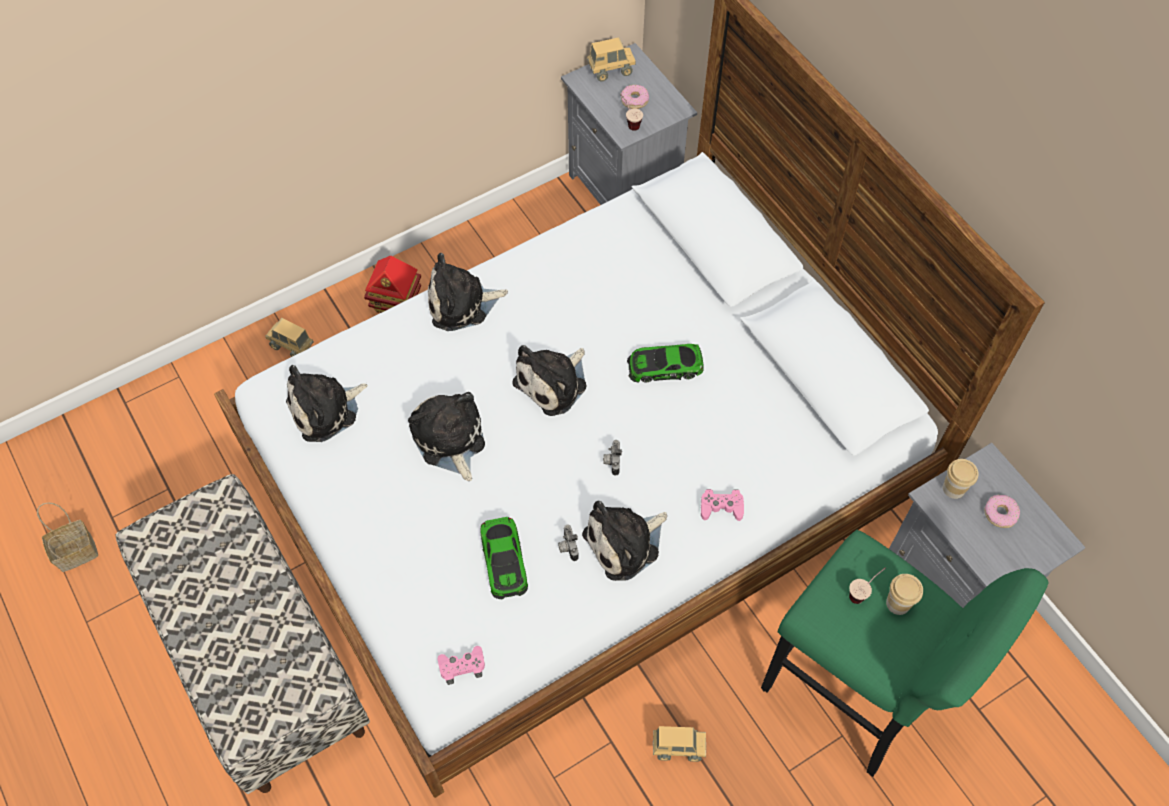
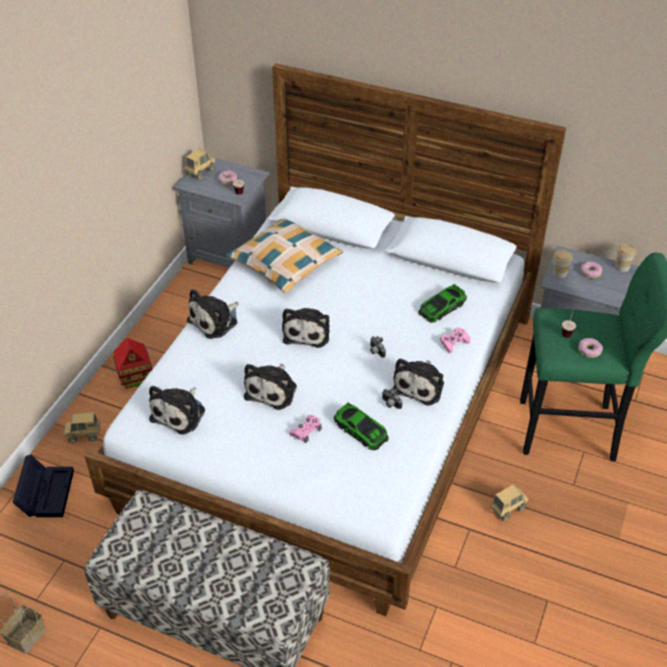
camera: 35 degrees left, 15 degrees down
plush toy [408,392,485,481] -> plush toy turned 105 degrees counterclockwise [244,364,297,410]
pink game controller [437,646,485,685] -> pink game controller moved to [289,415,322,443]
toy car [627,344,704,383] -> toy car moved to [418,284,467,323]
cup [886,574,923,615] -> cup moved to [615,244,636,272]
none -> black storage box [12,455,74,517]
none -> pillow [226,219,343,293]
none -> donut [578,338,603,358]

